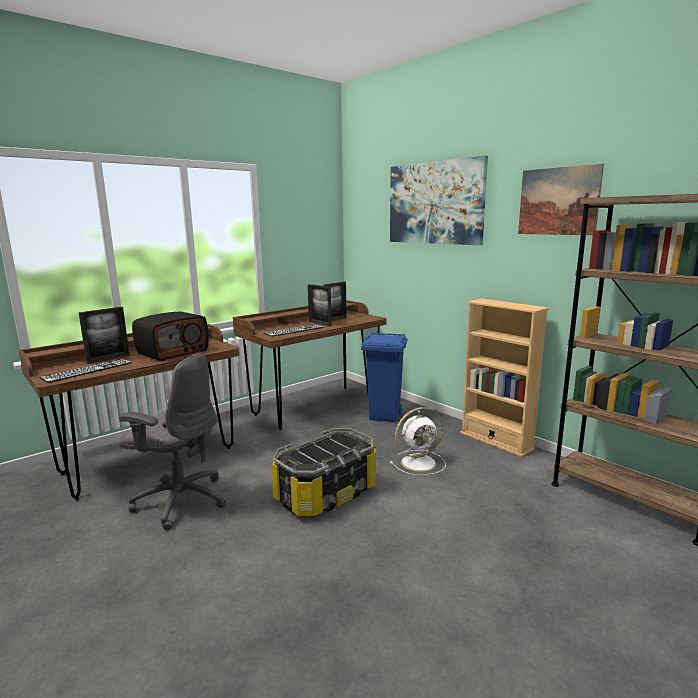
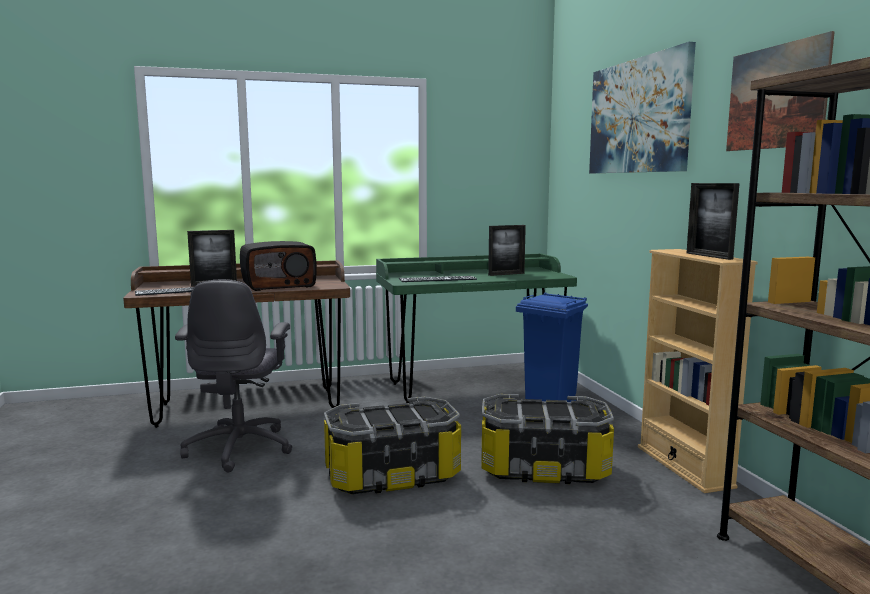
camera: 25 degrees right, 5 degrees down
grey office chair [118,354,226,530] -> grey office chair turned 45 degrees clockwise [175,280,292,473]
brown desk [233,300,387,430] -> green desk [376,253,577,403]
picture frame [308,284,332,326] -> picture frame moved to [687,183,740,260]
white fan [390,407,446,475] -> storage box [481,394,614,484]

